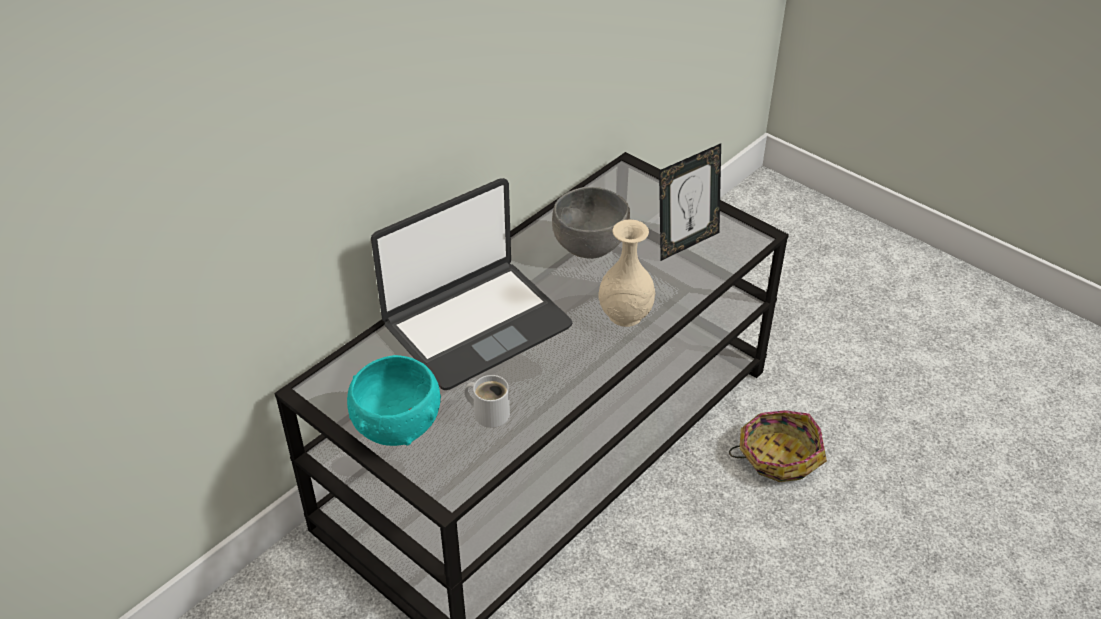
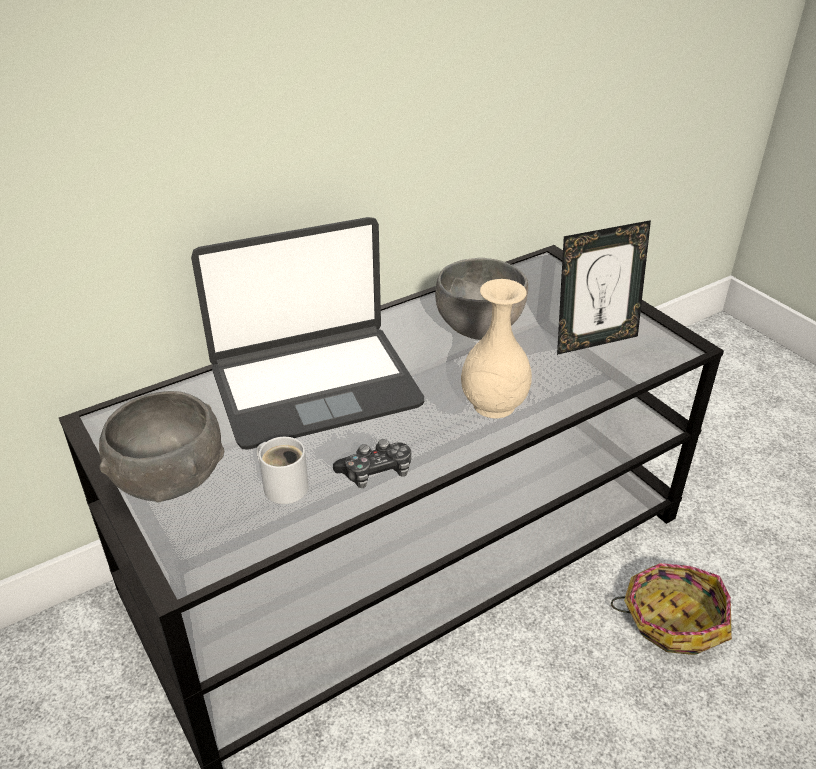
camera: 15 degrees right, 5 degrees down
turquoise bowl [347,355,441,446] -> grey bowl [99,391,224,503]
none -> game controller [333,439,411,488]

